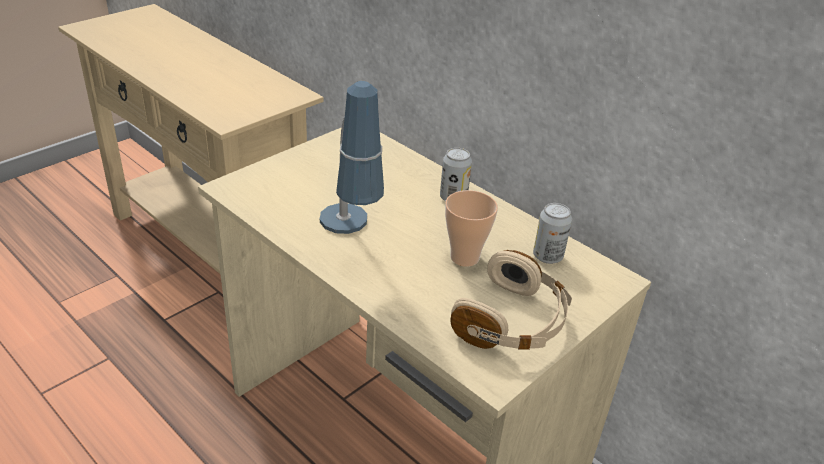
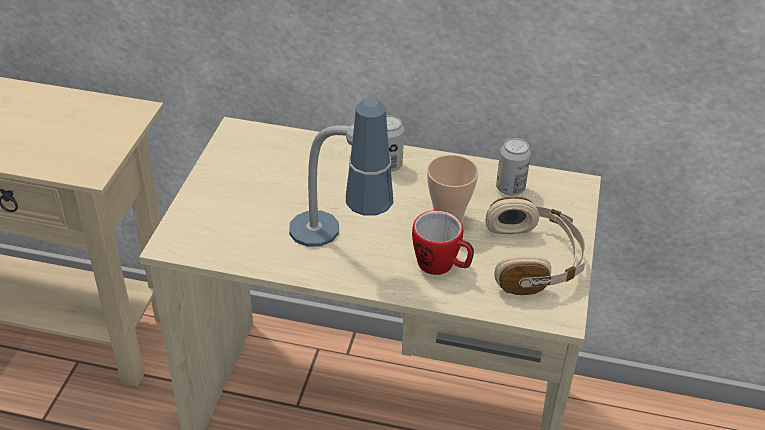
camera: 30 degrees left, 5 degrees up
none -> mug [412,210,474,275]

